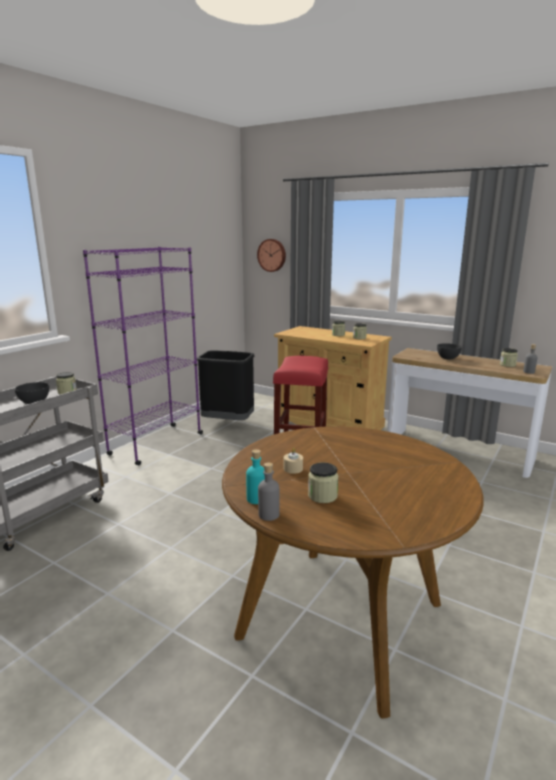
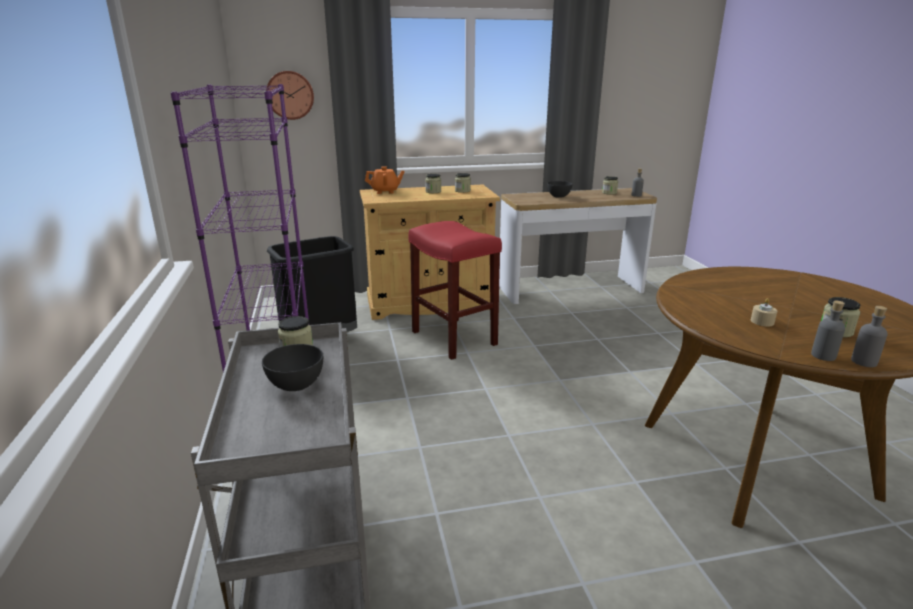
camera: 45 degrees left, 5 degrees up
turquoise bottle [246,449,265,504] -> grey bottle [811,301,845,361]
none -> orange teapot [365,166,405,194]

